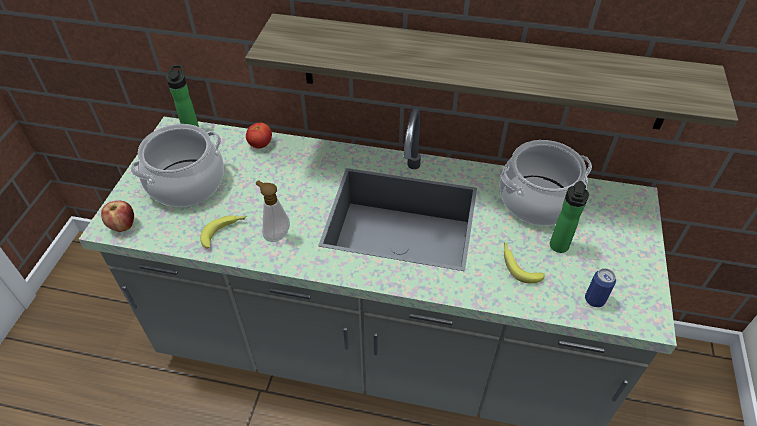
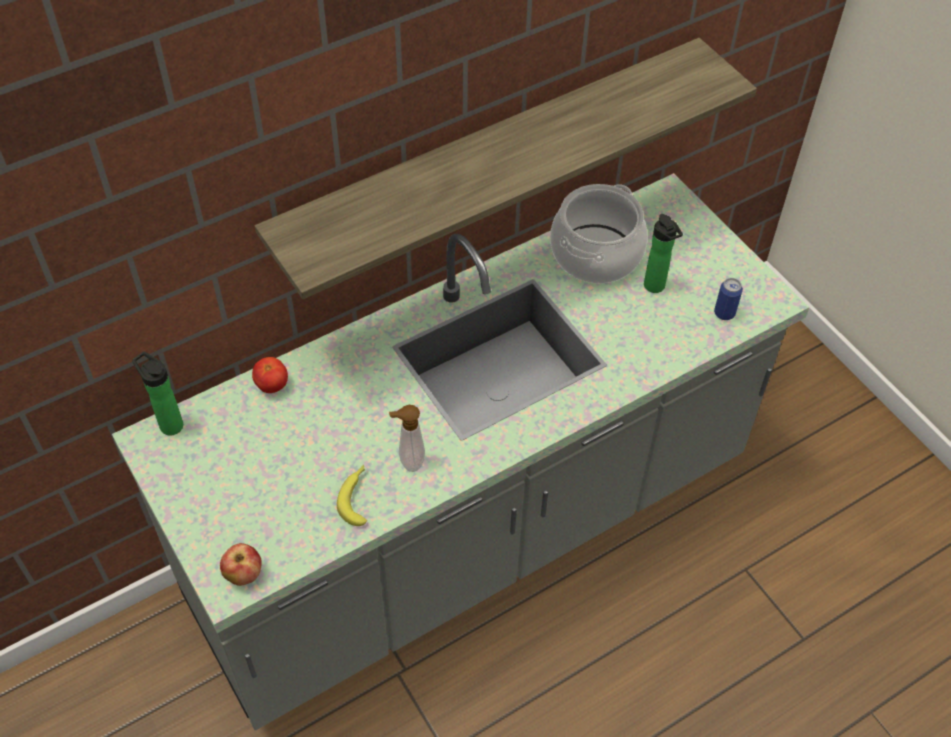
camera: 45 degrees left, 5 degrees up
cooking pot [130,124,224,207] -> none
banana [504,242,545,284] -> none

